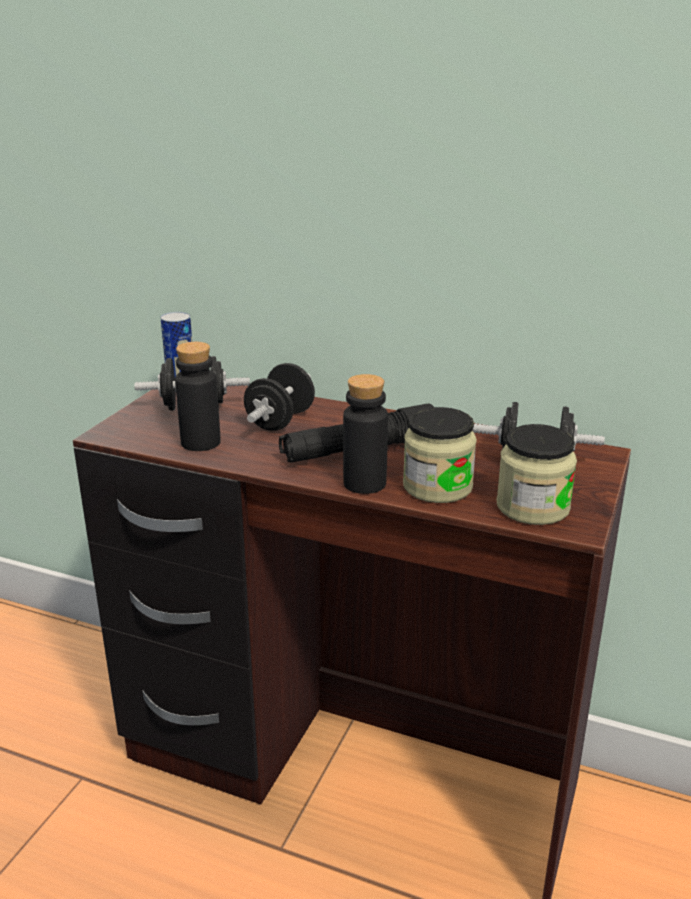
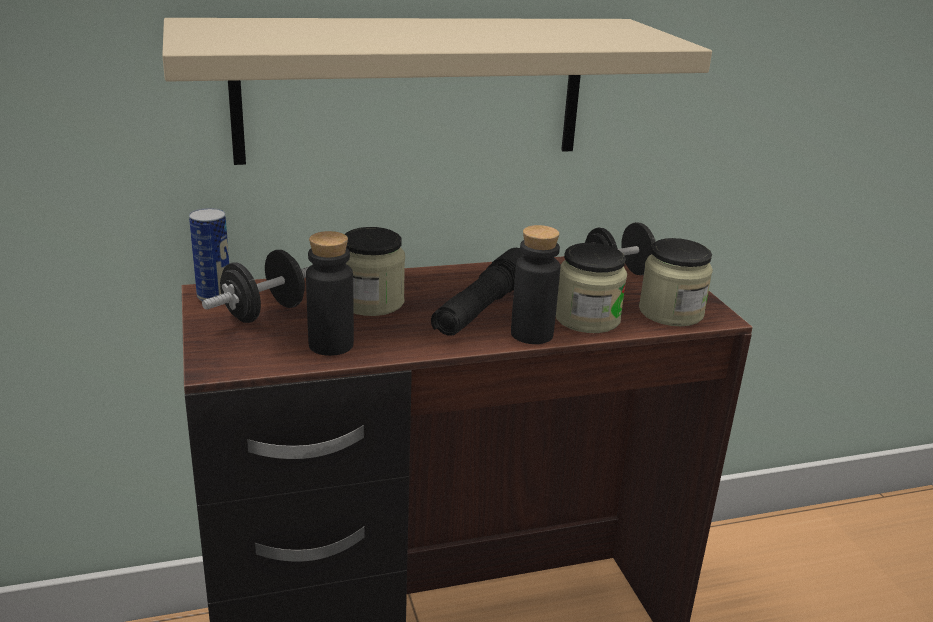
camera: 40 degrees left, 0 degrees up
black dumbbell [244,363,315,431] -> jar [345,227,405,316]
none -> beige shelf [162,18,712,165]

